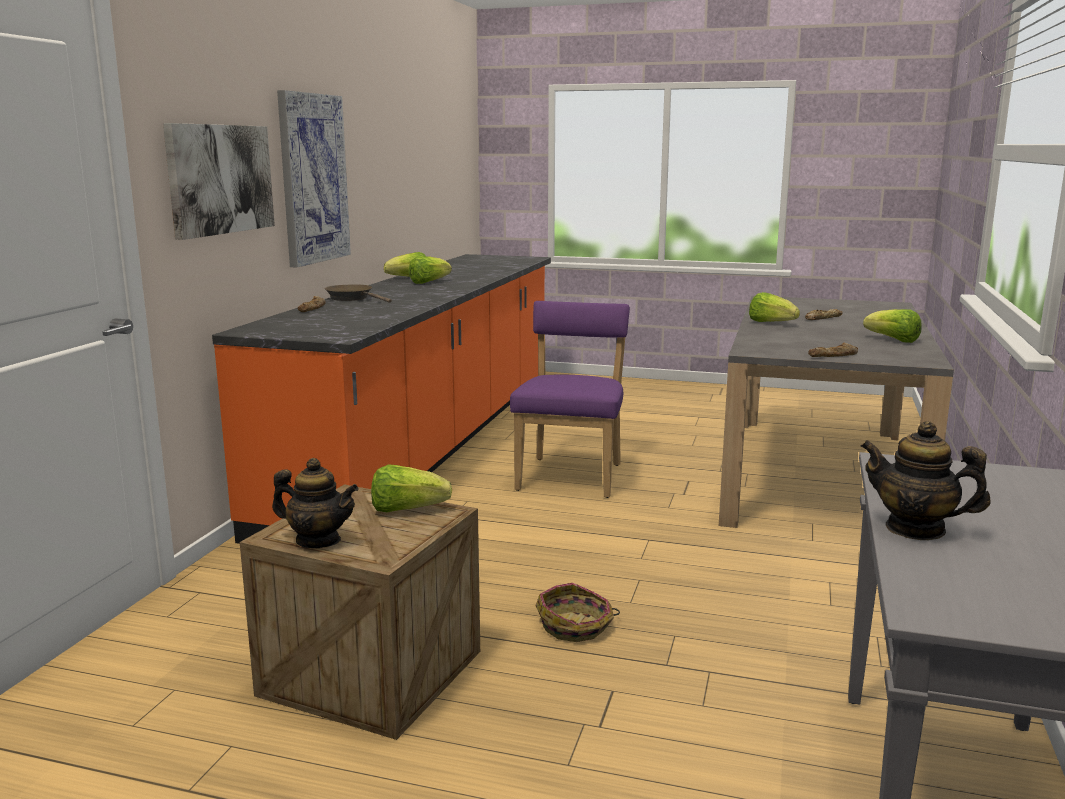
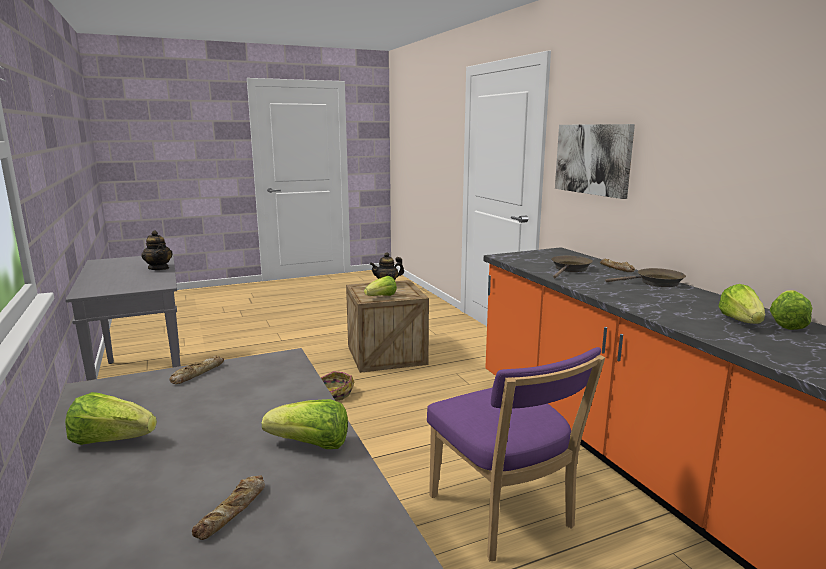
camera: 140 degrees right, 0 degrees up
picture [277,90,351,267] -> none
teapot [860,421,990,540] -> teapot turned 60 degrees clockwise [141,231,173,270]
none -> brown frying pan [551,256,593,278]

